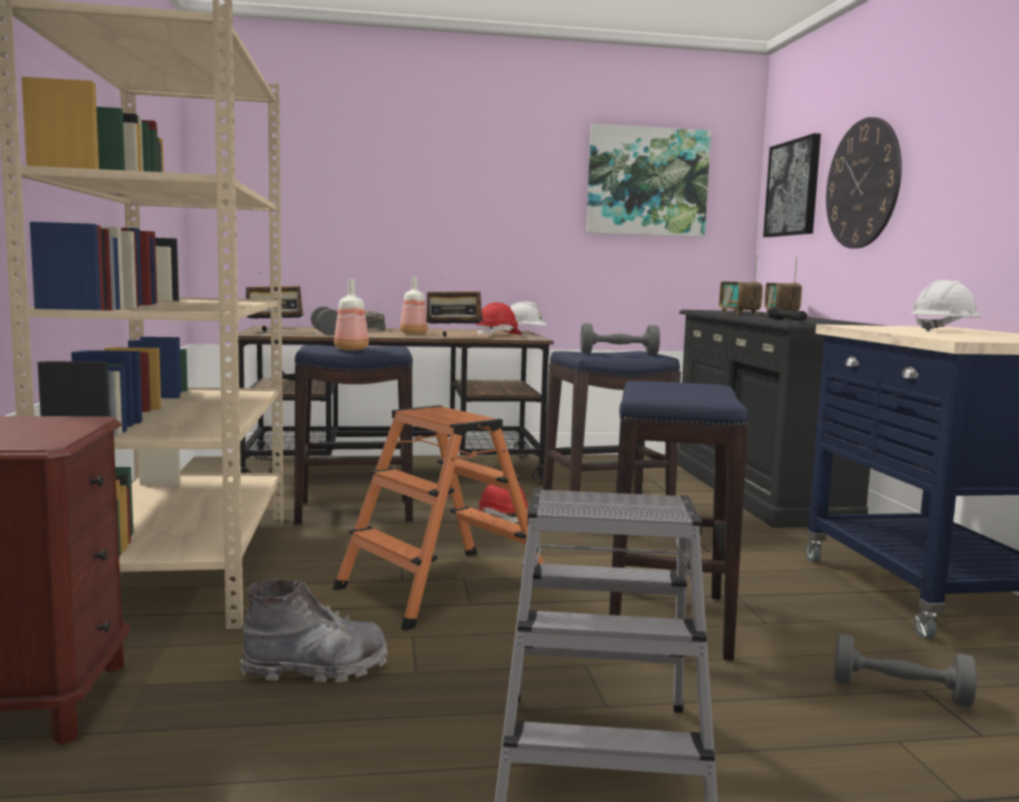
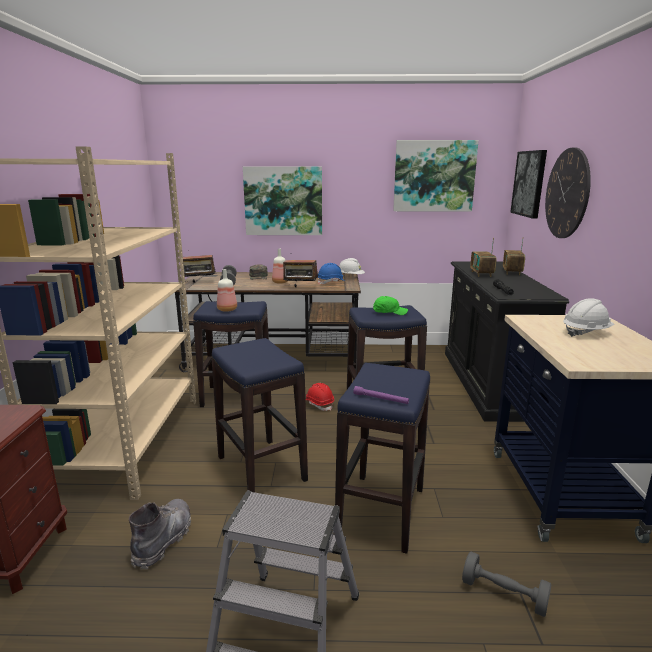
camera: 10 degrees right, 10 degrees up
grey boot [240,579,388,683] -> grey boot turned 75 degrees counterclockwise [129,499,191,569]
orange step ladder [332,405,544,631] -> stool [211,338,308,493]
red hard hat [476,302,522,336] -> blue hard hat [318,263,346,285]
grey dumbbell [580,323,660,355] -> green cap [373,296,408,315]
none -> picture [243,167,322,235]
none -> purple flashlight [353,386,409,404]

